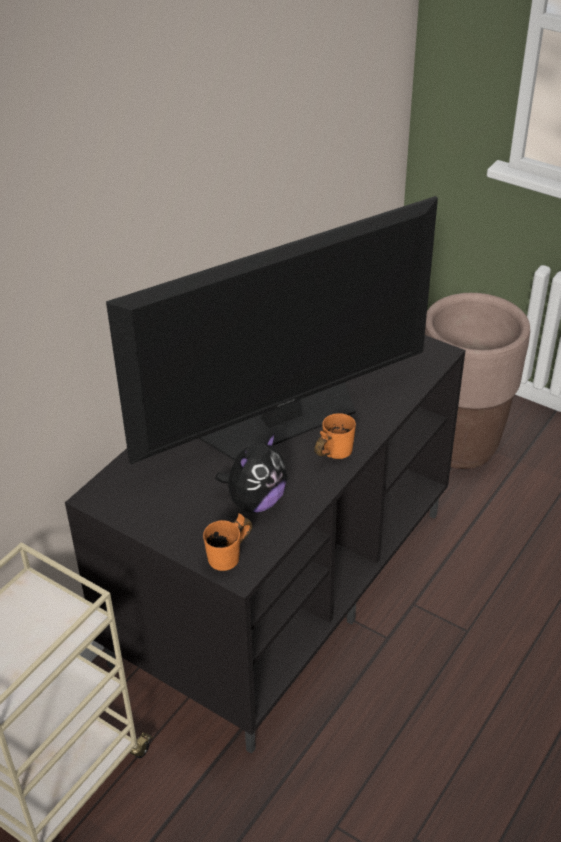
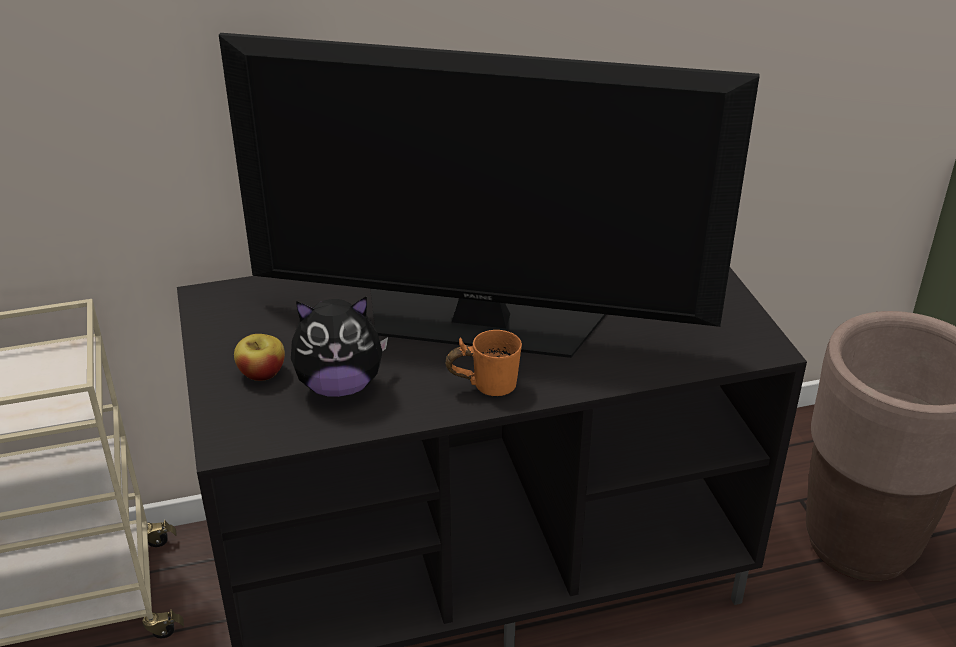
camera: 40 degrees right, 5 degrees down
orange mug [203,513,252,571] -> none
none -> apple [234,334,285,381]

